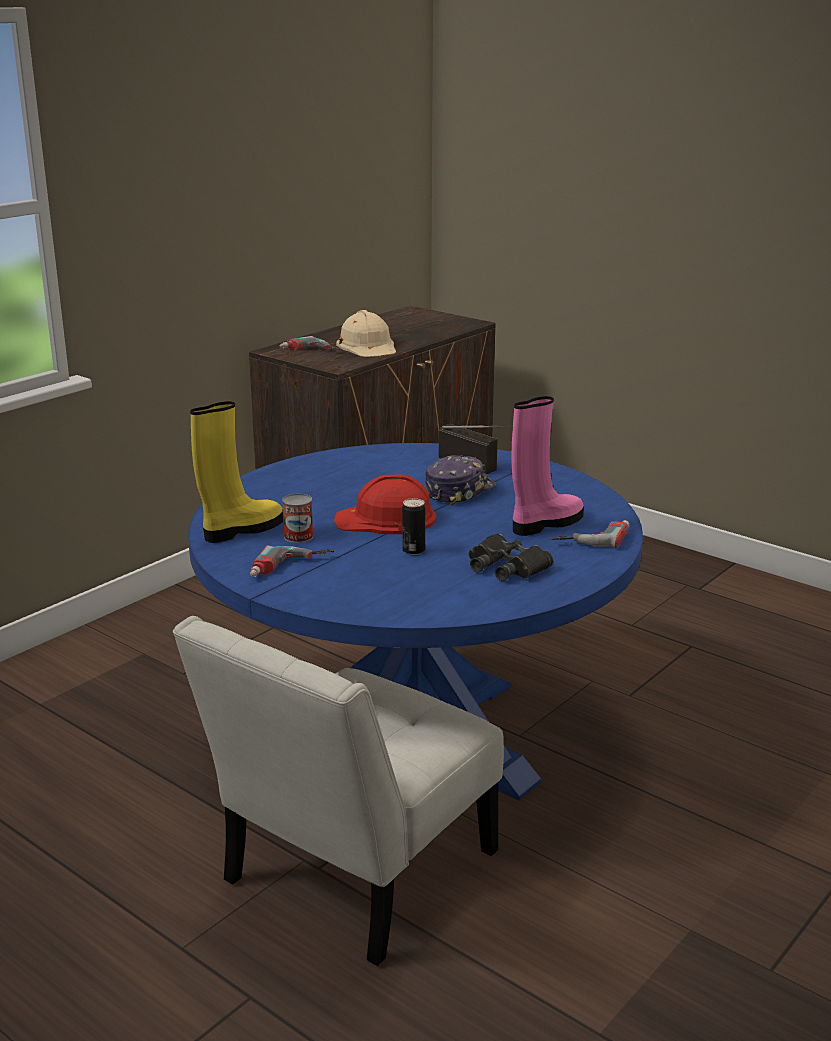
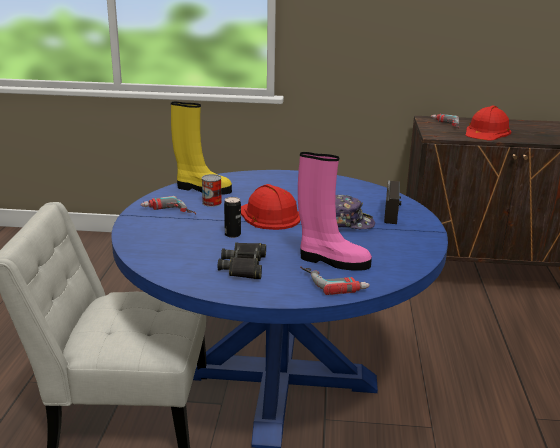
camera: 55 degrees right, 0 degrees up
beige hard hat [336,310,396,357] -> red hard hat [466,106,511,141]

